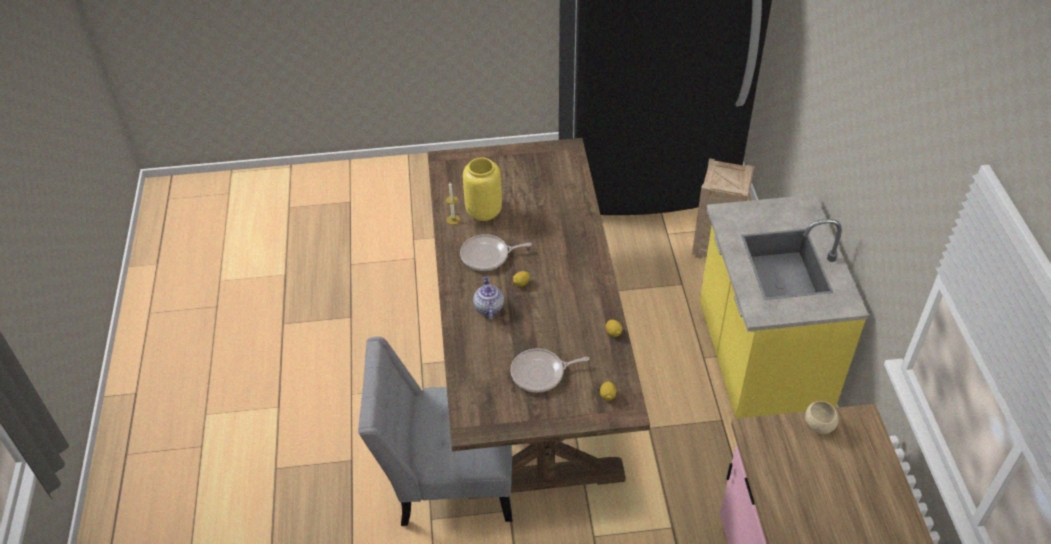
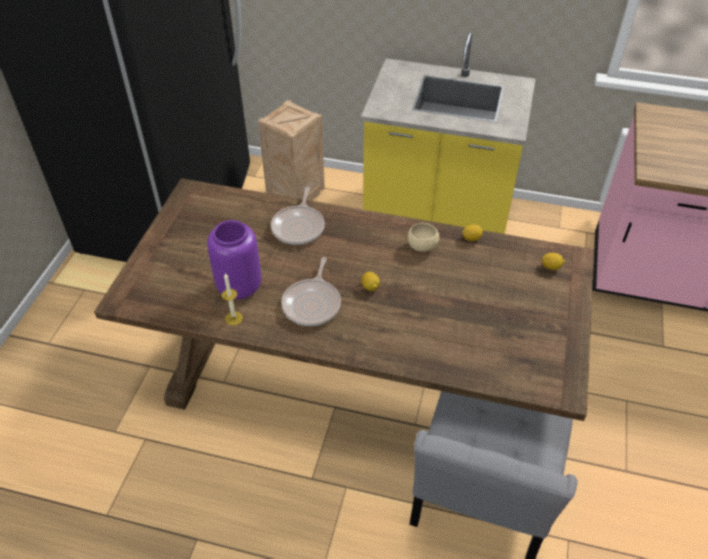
camera: 70 degrees left, 0 degrees up
yellow vase [463,158,502,221] -> purple vase [207,220,262,300]
teapot [473,275,504,320] -> none
frying pan [511,348,589,392] -> frying pan moved to [271,187,325,245]
beige bowl [805,401,839,434] -> beige bowl moved to [408,223,439,252]

